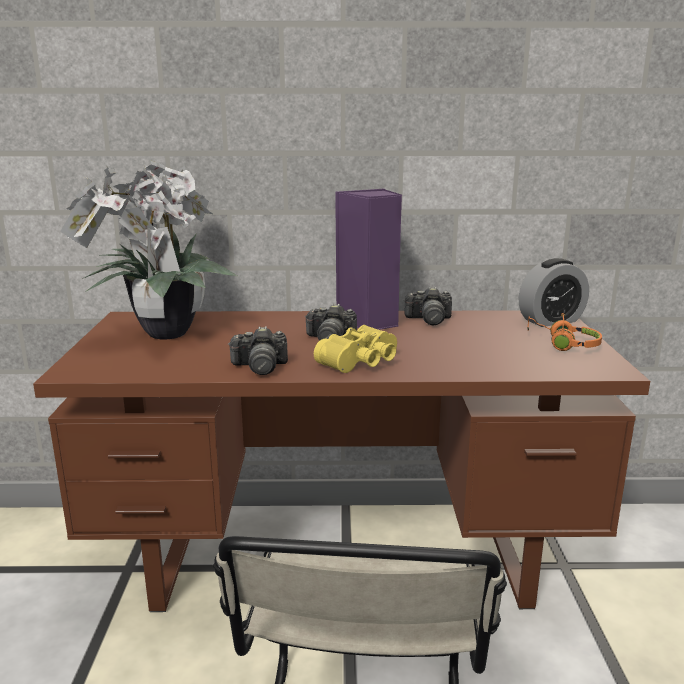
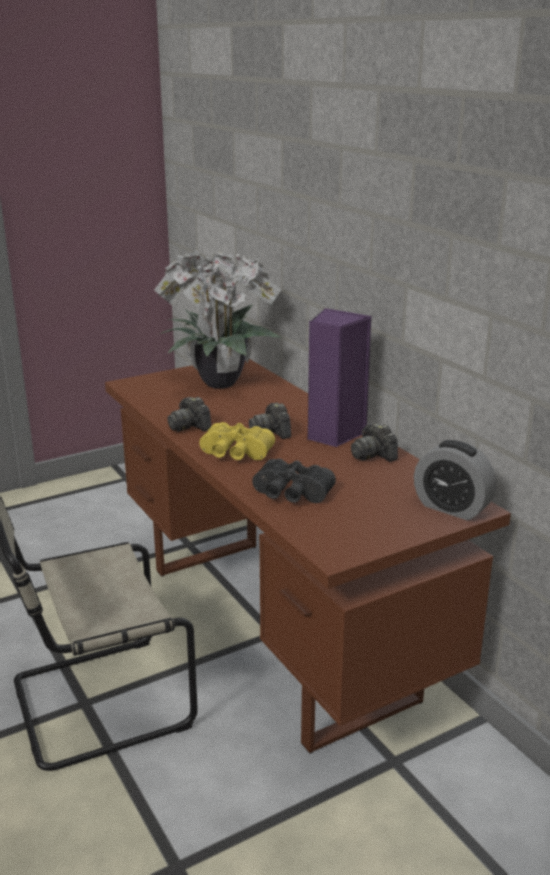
camera: 60 degrees right, 5 degrees up
orange headphones [527,313,602,351] -> none
none -> black binoculars [252,459,336,503]

